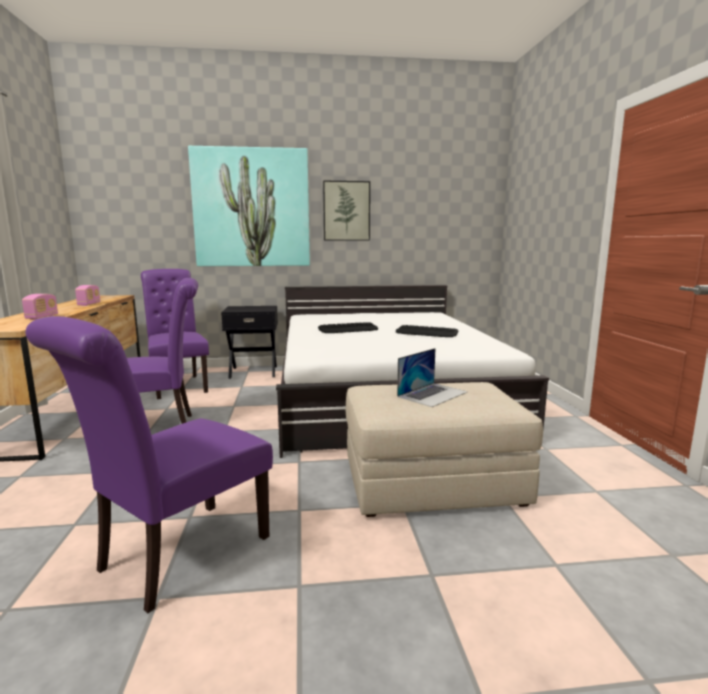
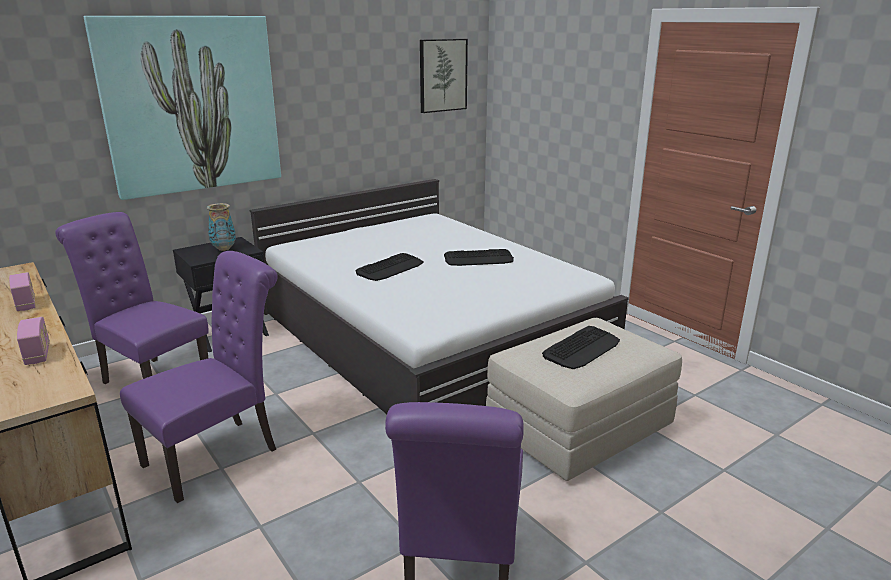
camera: 30 degrees left, 10 degrees up
picture [323,181,370,241] -> picture moved to [420,39,468,113]
laptop [397,348,467,407] -> keyboard [542,326,620,369]
none -> vase [207,203,236,251]

